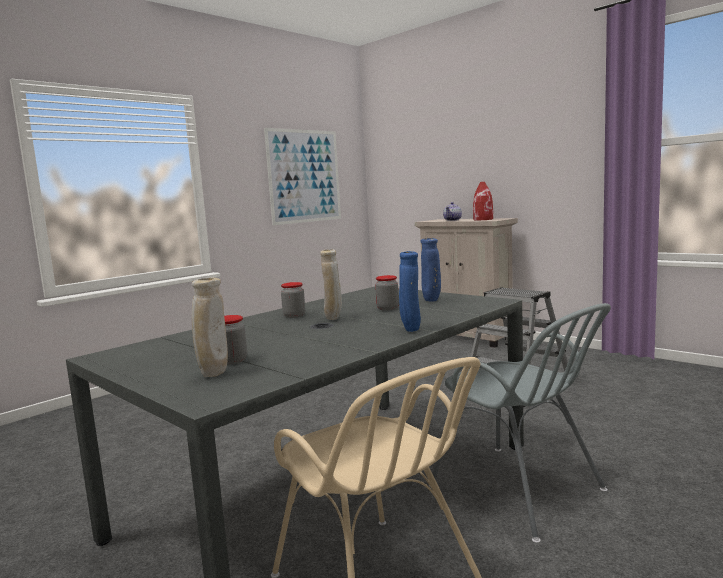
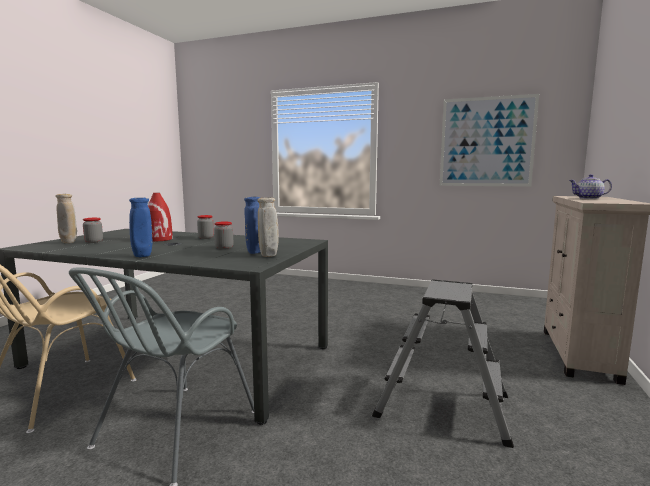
camera: 65 degrees right, 0 degrees up
beige vase [320,249,342,320] -> beige vase moved to [257,198,279,257]
red vase [473,182,493,220] -> red vase moved to [148,193,173,241]

